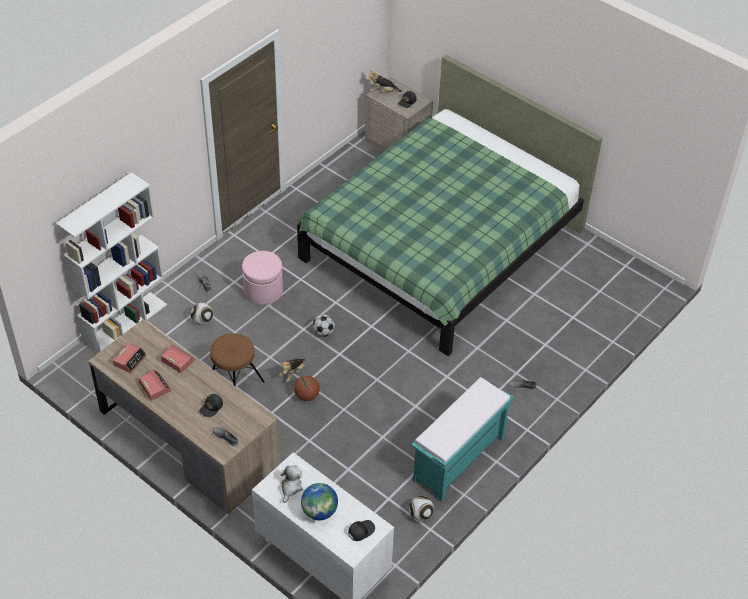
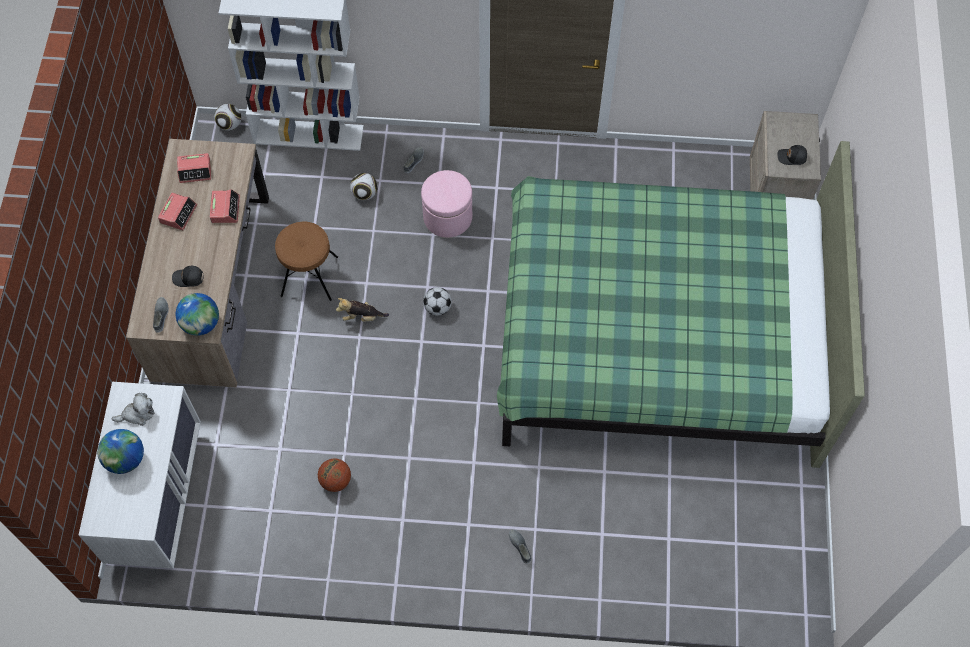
camera: 55 degrees right, 15 degrees up
basketball [294,376,320,401] -> basketball moved to [318,459,351,492]
black cap [348,520,375,541] -> none
plush toy [367,70,402,92] -> none
football [409,496,434,521] -> football moved to [214,104,241,131]
turquoise bench [411,377,513,502] -> none
none -> globe [176,293,219,336]

